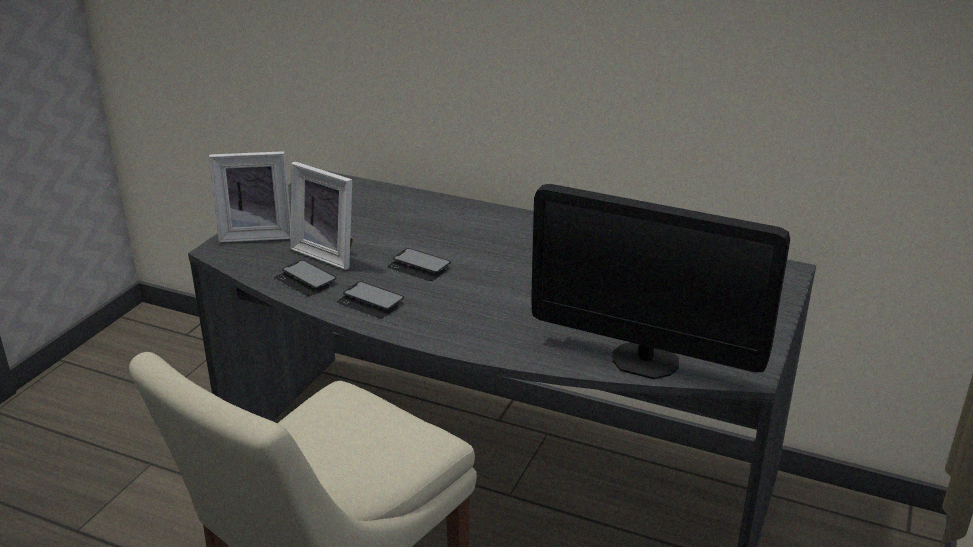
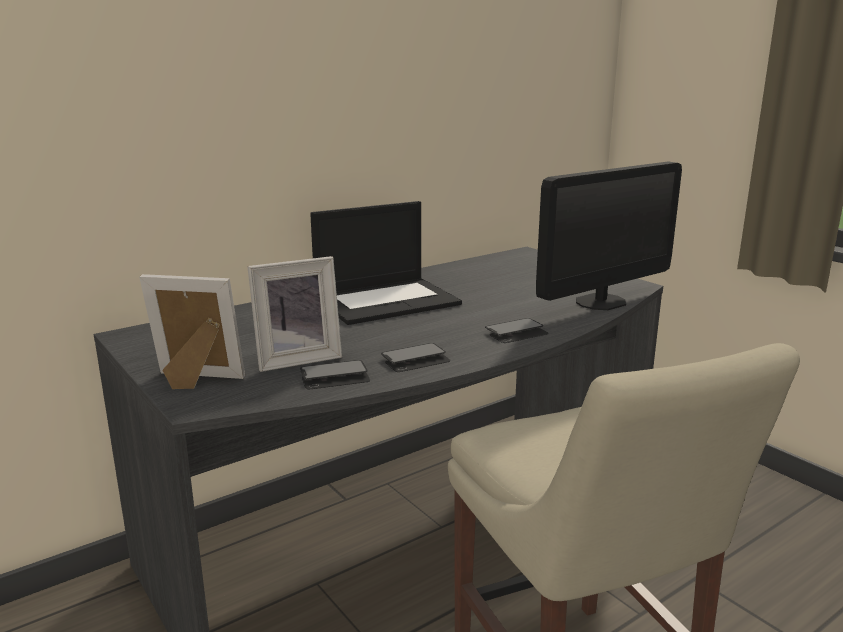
camera: 60 degrees left, 10 degrees down
picture frame [209,151,291,243] -> picture frame turned 105 degrees counterclockwise [139,274,245,389]
phone [388,248,451,281] -> phone moved to [485,318,549,343]
none -> laptop [310,201,462,325]

